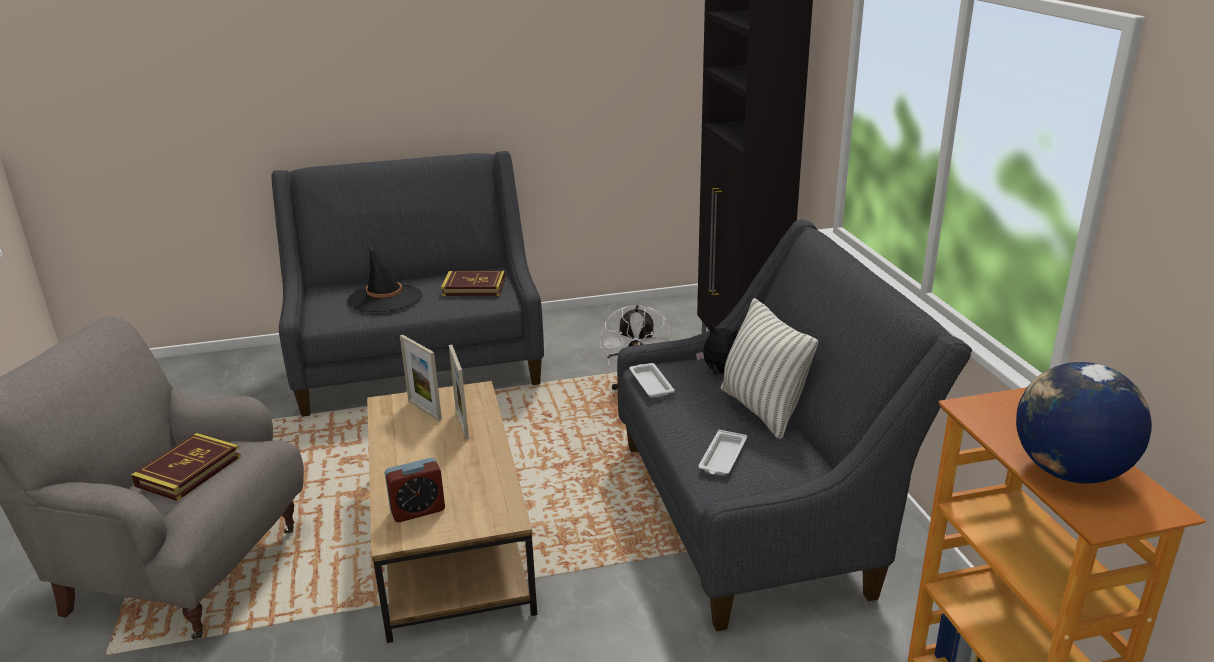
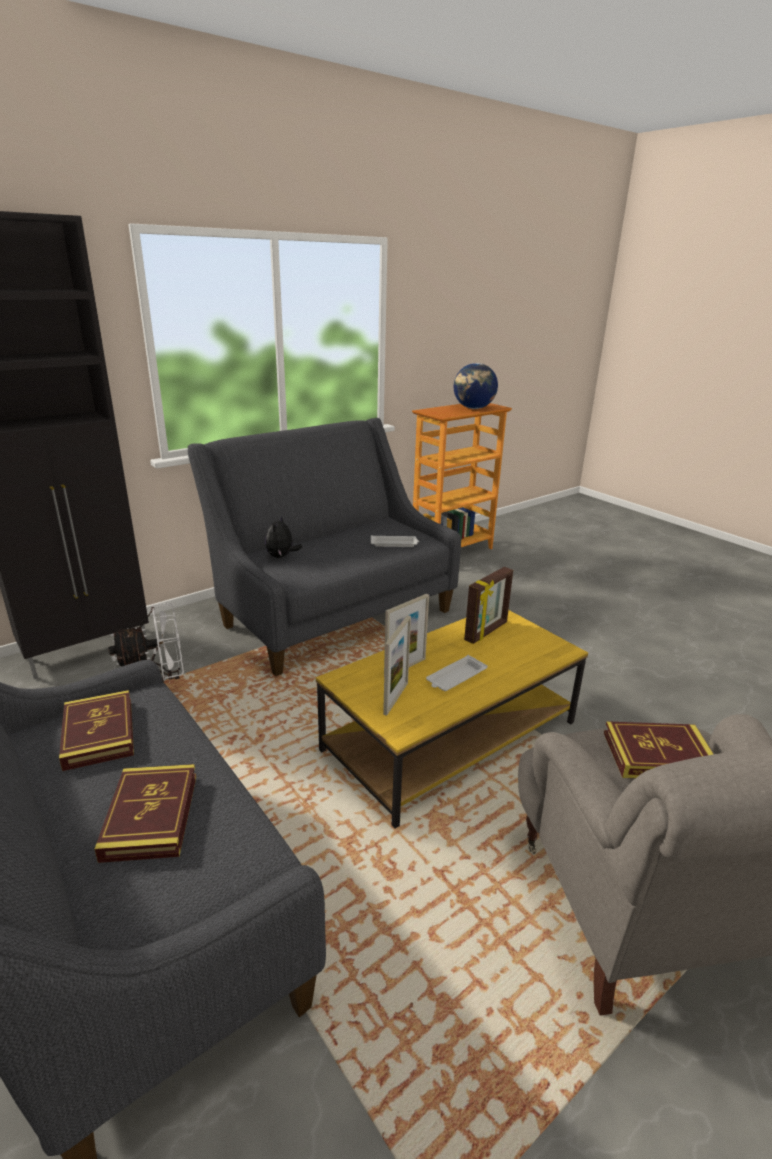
camera: 115 degrees left, 0 degrees up
black hat [347,246,422,312] -> book [94,764,196,863]
brown coffee table [367,381,537,643] -> yellow coffee table [316,610,588,828]
alarm clock [385,458,445,522] -> none
white tray [629,363,675,398] -> white tray moved to [426,655,488,691]
pillow [721,298,818,439] -> none
none -> picture frame [464,567,513,644]

